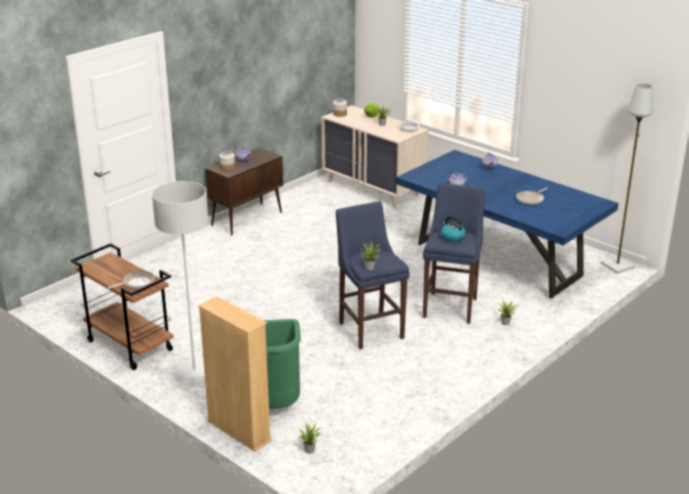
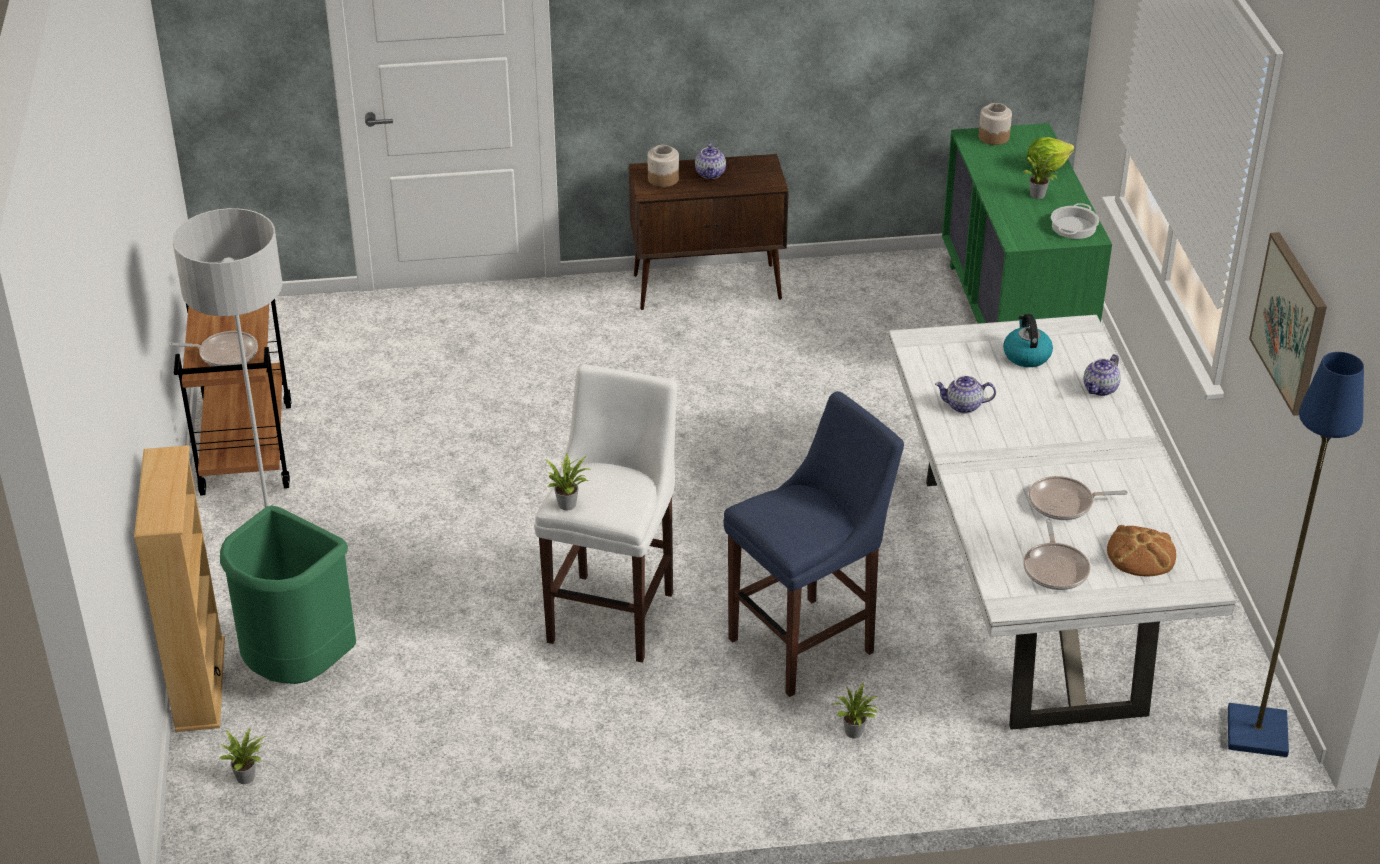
camera: 40 degrees right, 10 degrees up
beige dresser [321,105,429,207] -> green dresser [942,123,1112,324]
blue stool [336,201,410,349] -> white stool [534,364,677,663]
blue dining table [396,150,619,299] -> white dining table [888,314,1236,730]
kettle [441,216,465,242] -> kettle moved to [1003,314,1053,367]
grey floor lamp [600,83,653,274] -> blue floor lamp [1228,352,1364,757]
none -> frying pan [1023,518,1090,590]
none -> bread [1107,525,1176,576]
none -> picture [1249,232,1327,416]

